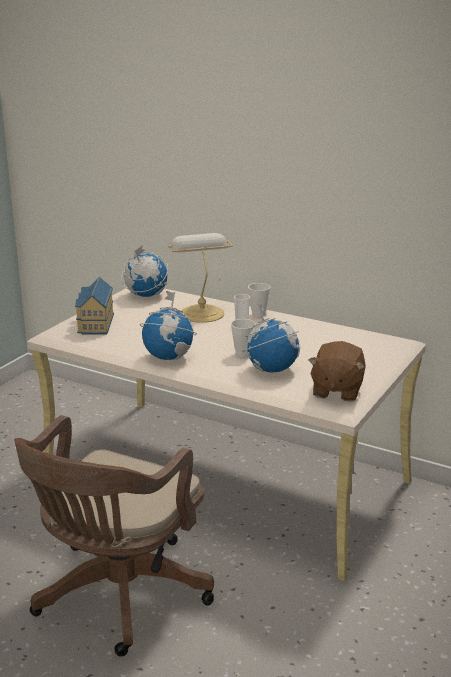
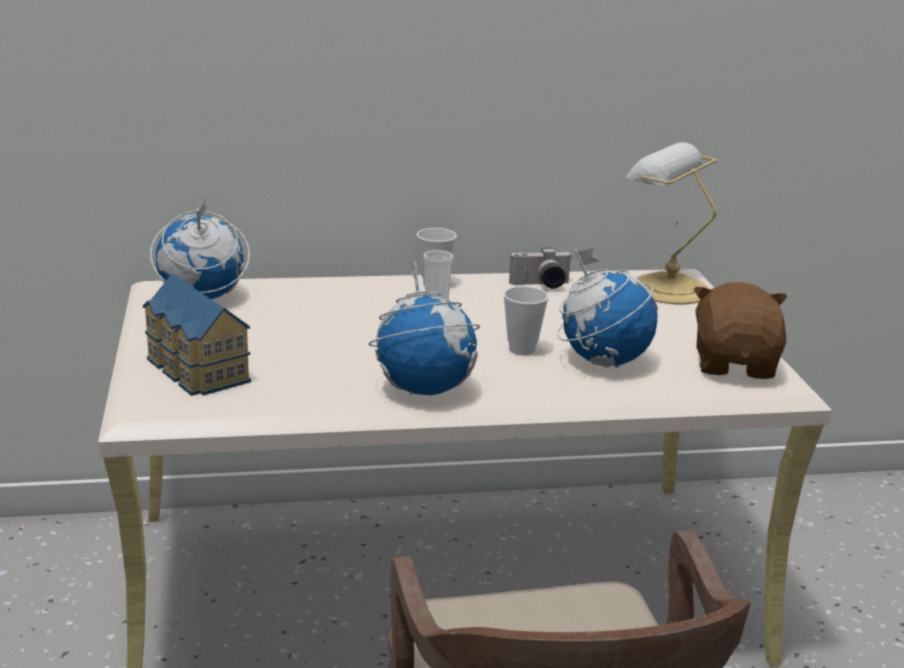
camera: 40 degrees left, 0 degrees up
table lamp [168,233,232,323] -> table lamp moved to [626,142,717,304]
brown plush toy [308,341,365,402] -> brown plush toy turned 150 degrees counterclockwise [694,282,787,379]
none -> camera [509,248,572,289]

